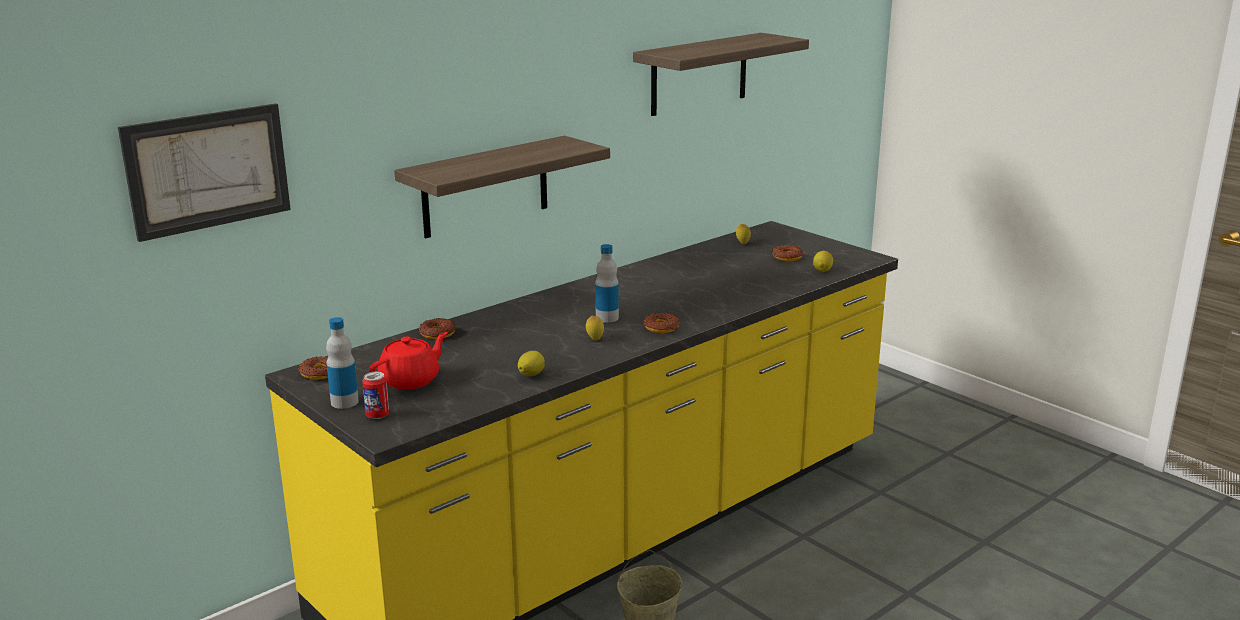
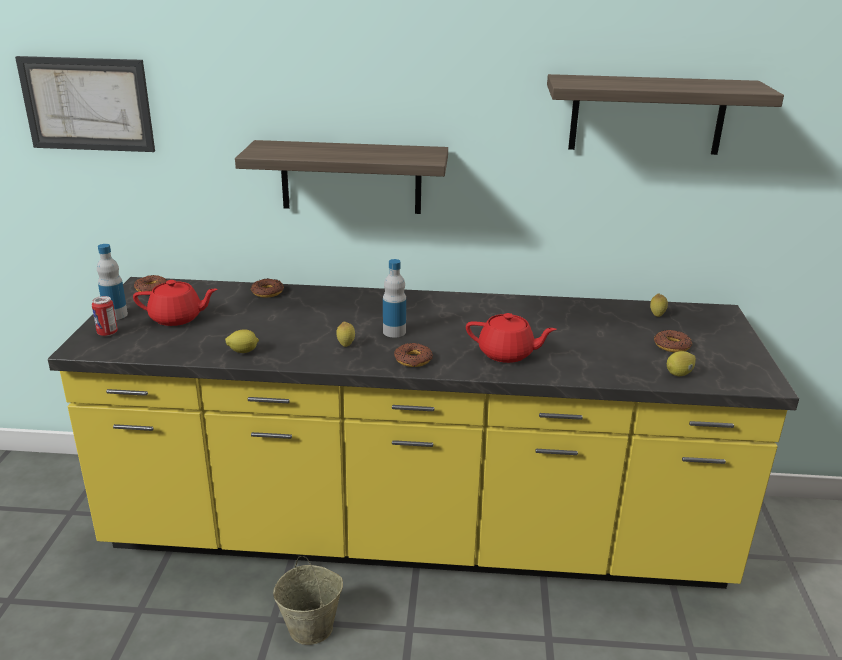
camera: 45 degrees right, 5 degrees up
none -> red teapot [466,313,557,363]

